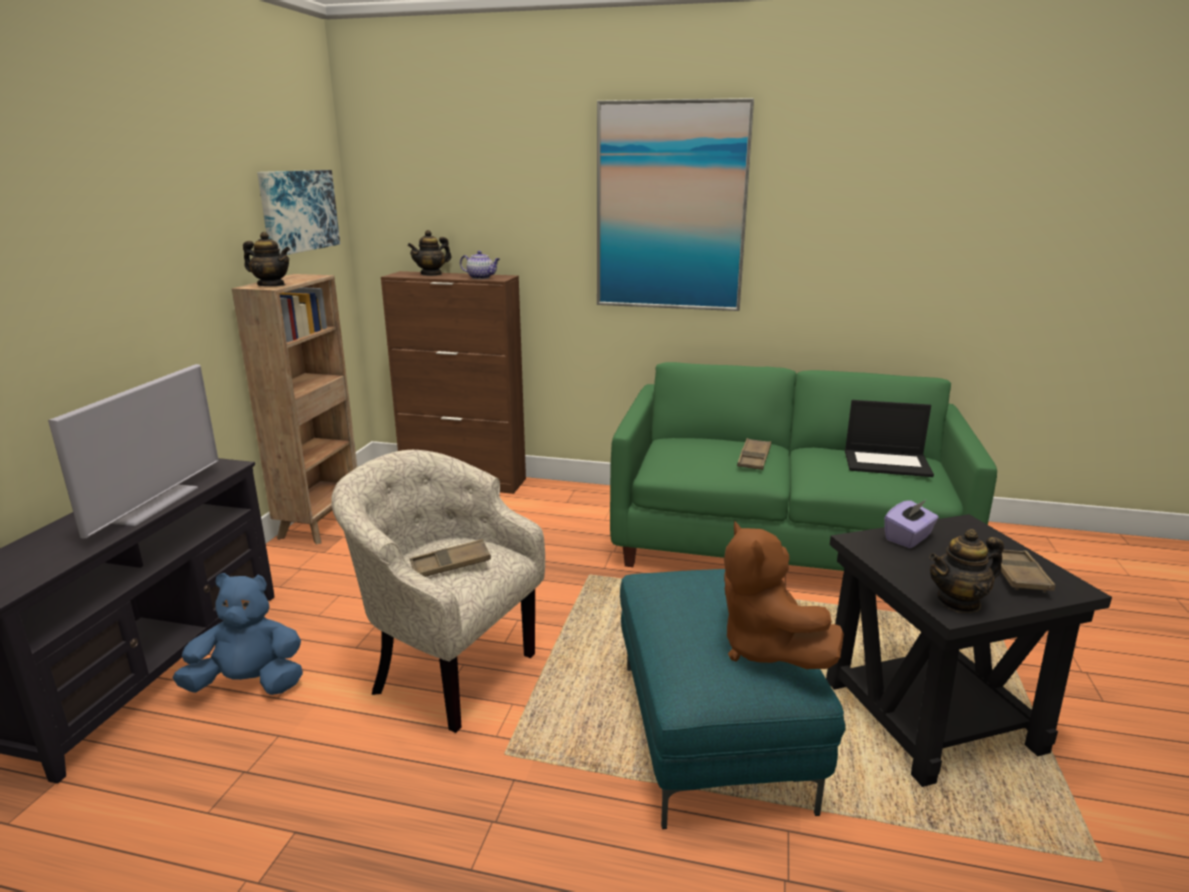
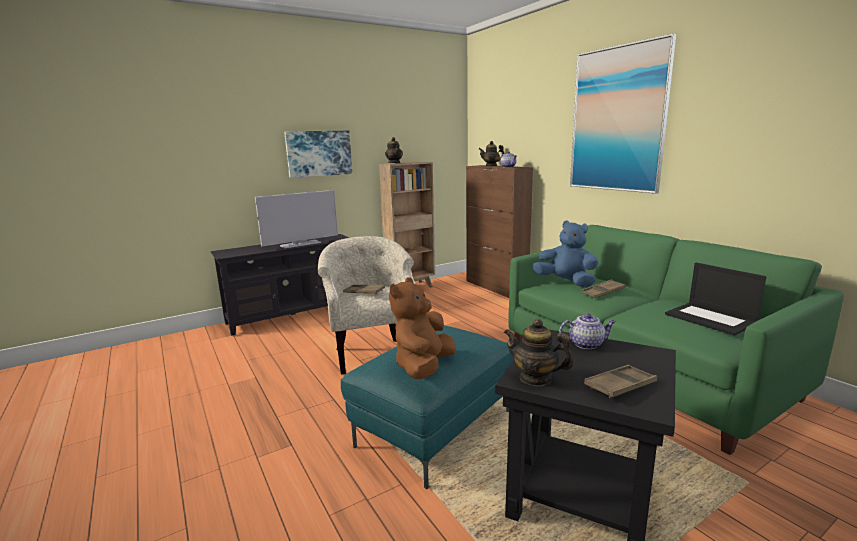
camera: 45 degrees right, 5 degrees down
blue plush toy [173,573,303,695] -> blue plush toy moved to [532,220,599,287]
picture [257,170,340,255] -> picture moved to [284,131,352,178]
purple tissue box [884,500,939,548] -> teapot [559,313,616,349]

